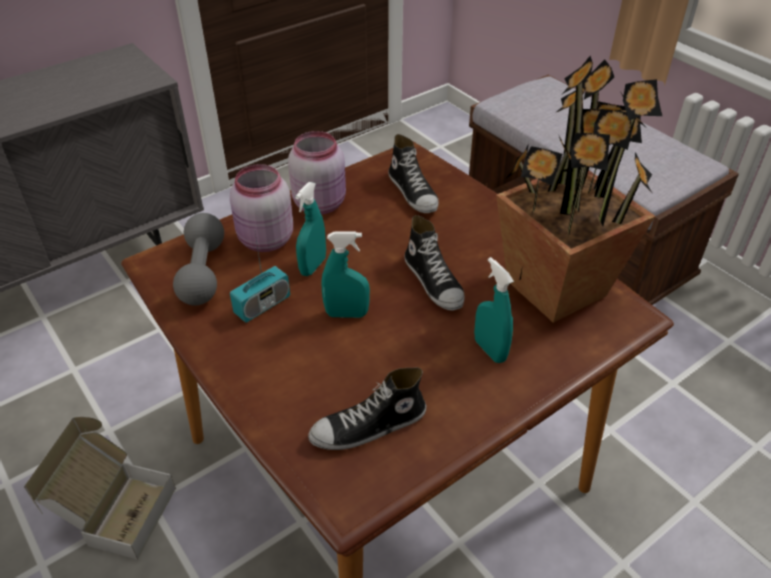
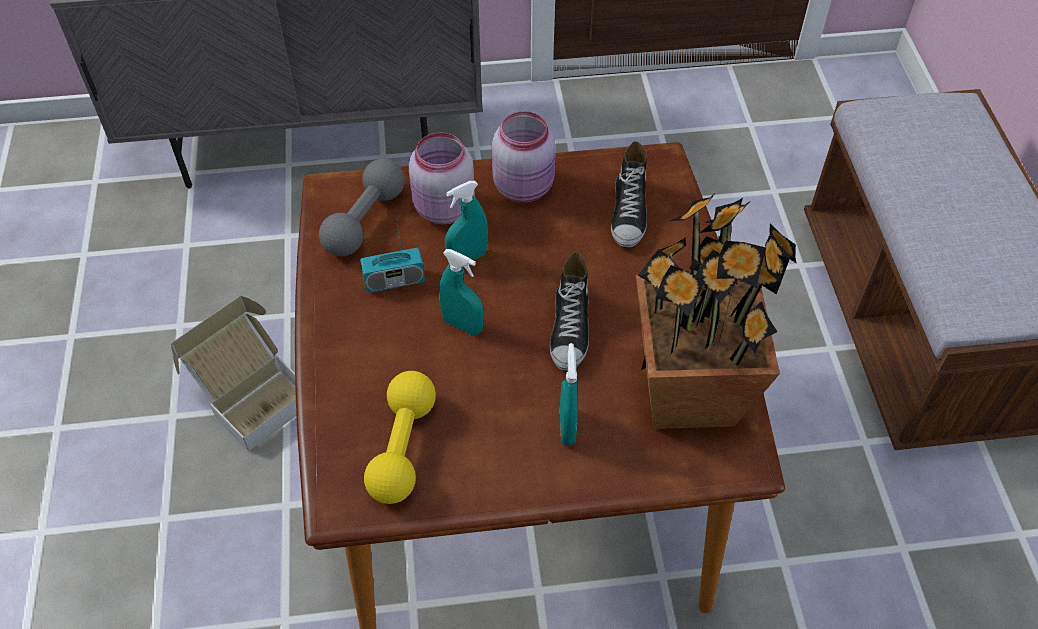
camera: 30 degrees right, 10 degrees up
shoe [308,368,426,450] -> yellow dumbbell [364,371,436,504]

